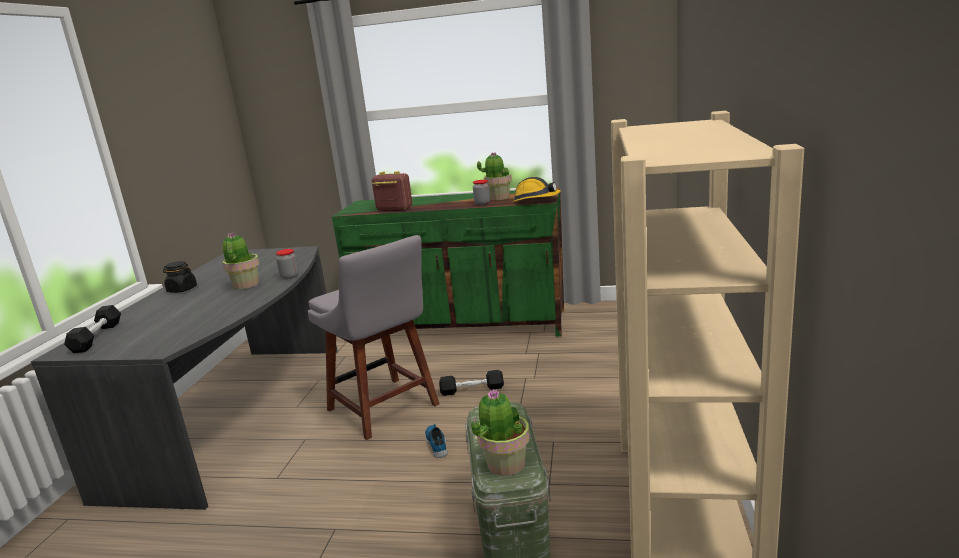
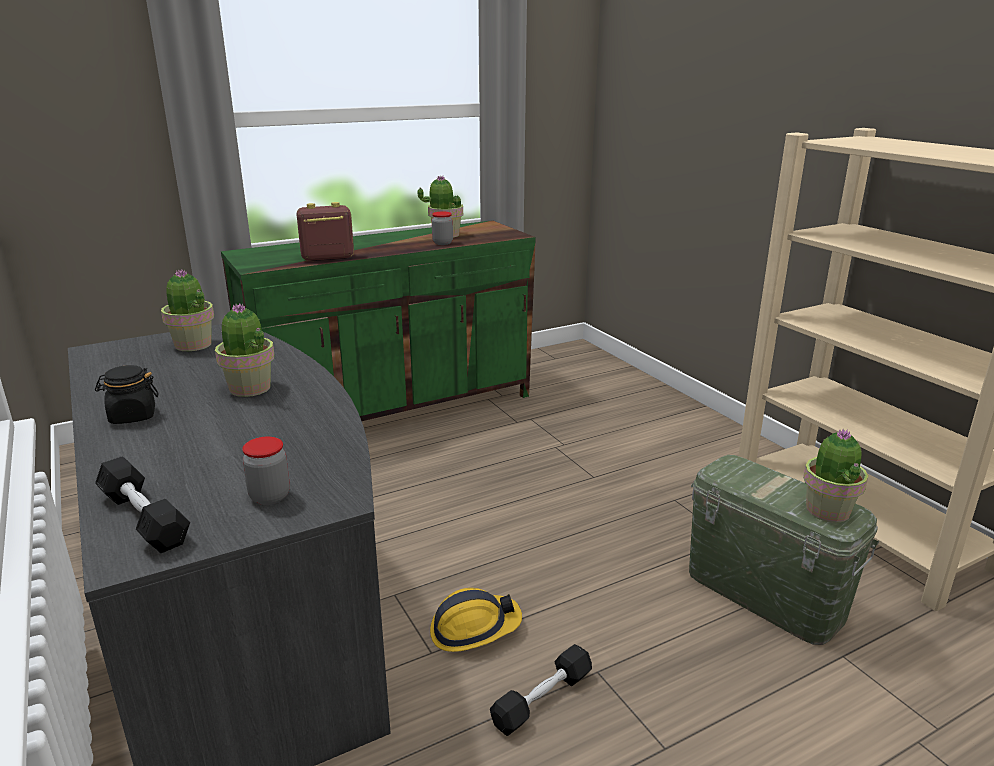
camera: 40 degrees left, 5 degrees up
jar [276,249,299,279] -> jar moved to [242,437,290,505]
grey stool [308,235,439,440] -> none
shoe [425,424,448,458] -> none
black dumbbell [439,370,504,396] -> black dumbbell moved to [490,644,592,736]
hard hat [513,177,561,202] -> hard hat moved to [430,588,522,652]
none -> potted plant [161,269,214,351]

